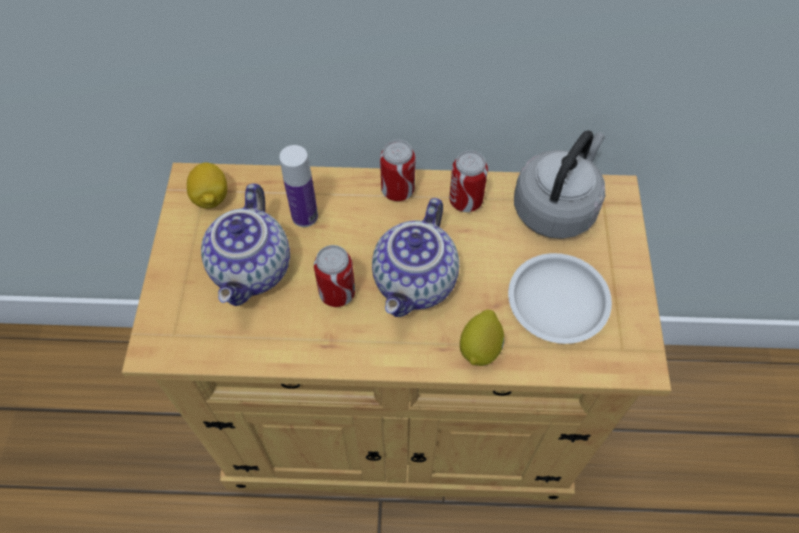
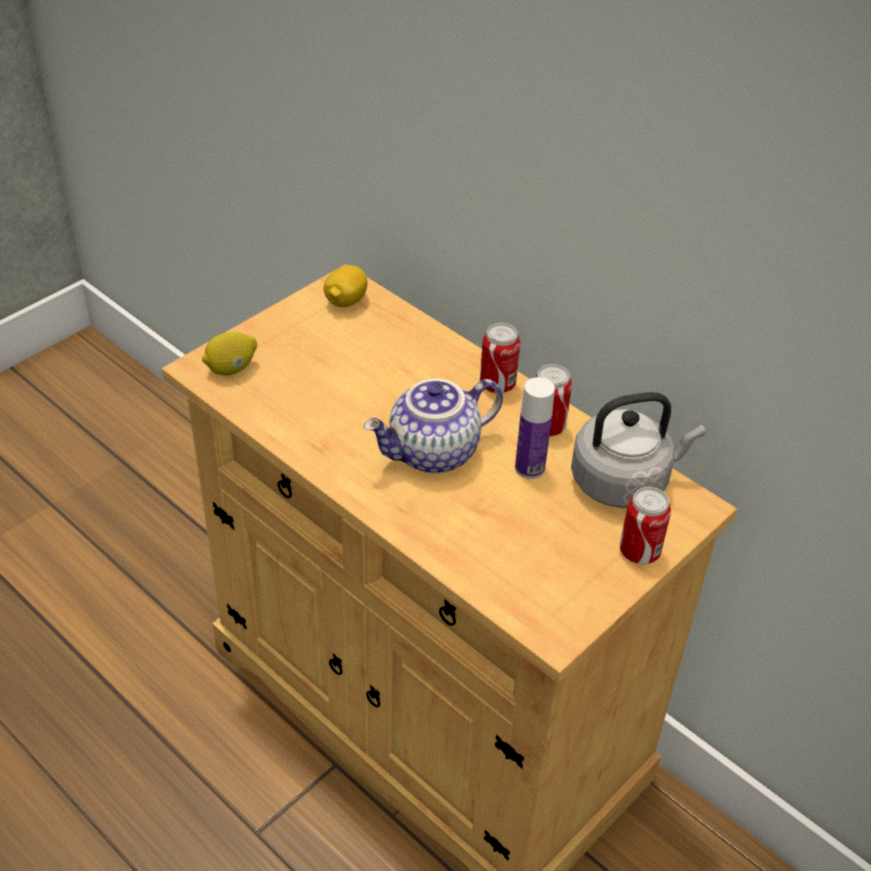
camera: 40 degrees right, 15 degrees down
teapot [201,183,290,306] -> none
bottle [279,145,318,227] -> bottle moved to [515,377,555,479]
can [314,245,355,307] -> can moved to [620,487,671,564]
lemon [460,310,504,366] -> lemon moved to [202,332,257,376]
white plate [508,253,612,344] -> none

